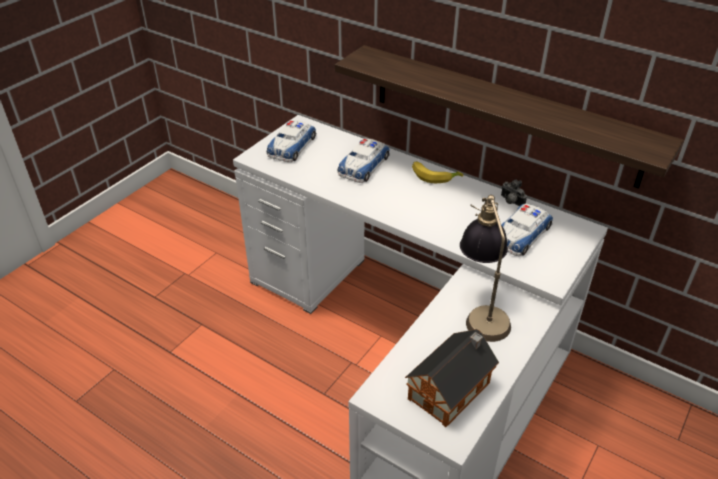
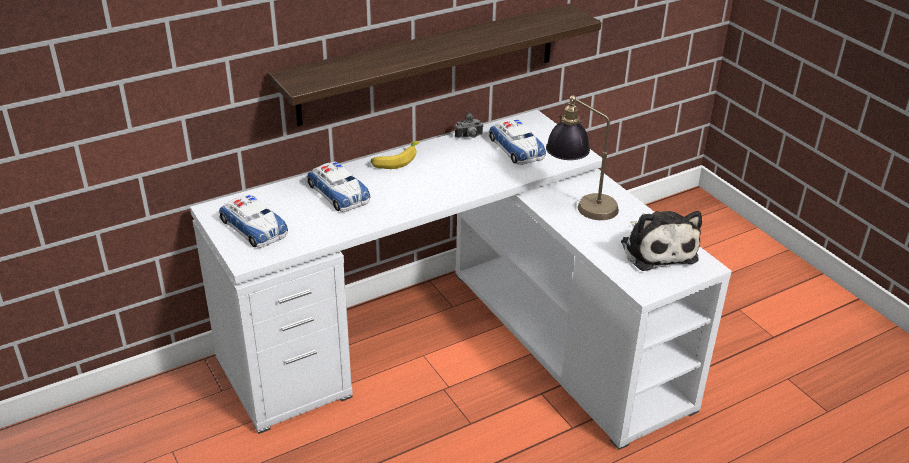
camera: 65 degrees left, 5 degrees down
toy house [405,329,499,427] -> plush toy [621,211,702,271]

